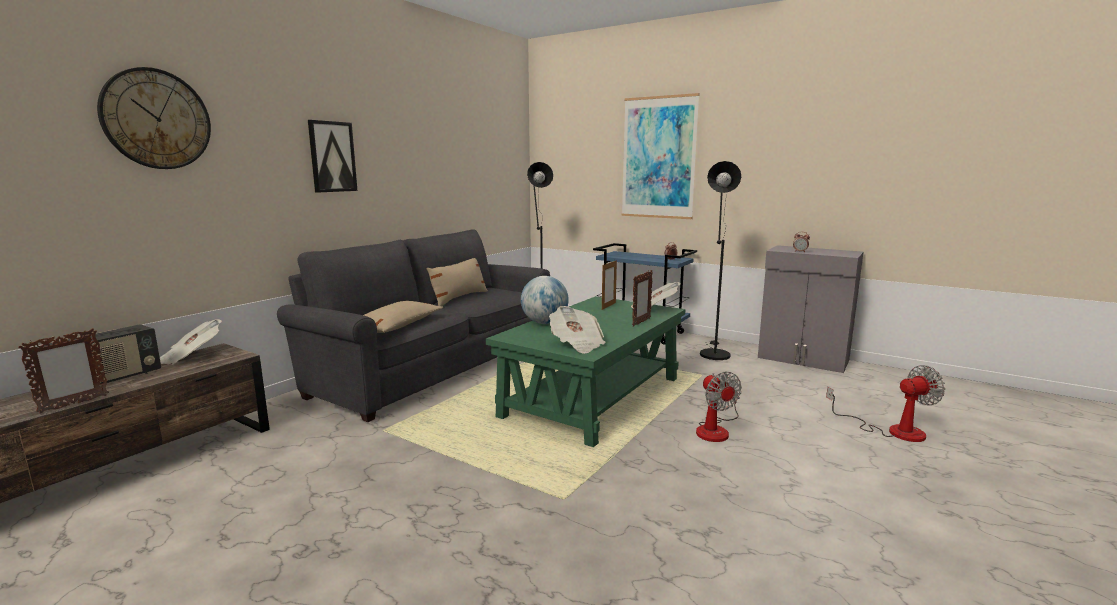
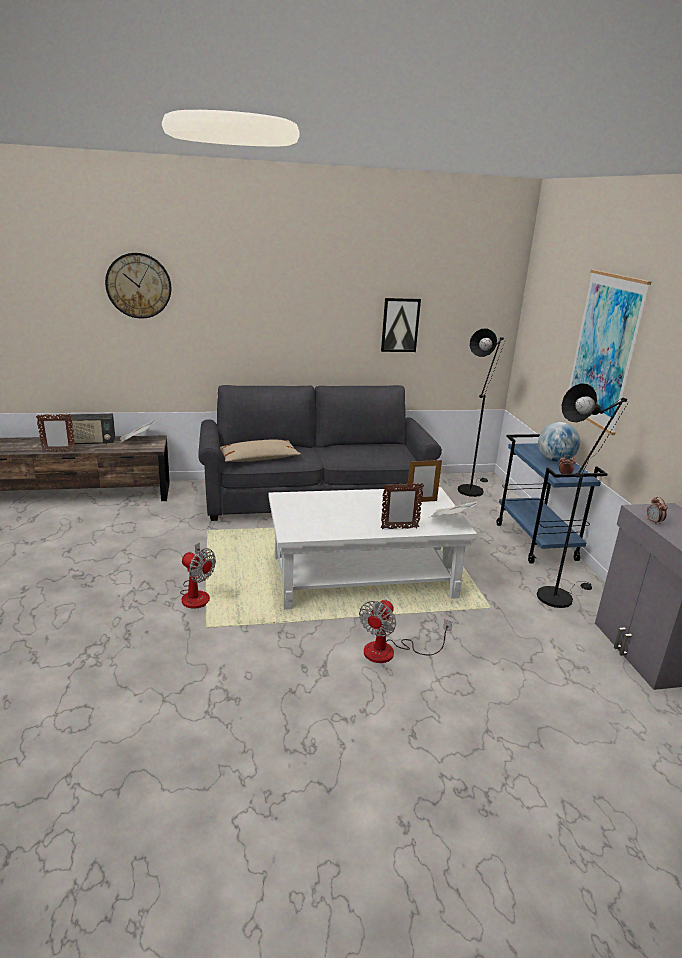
camera: 45 degrees right, 10 degrees up
picture [308,120,357,193] -> picture moved to [381,298,421,352]
beige pillow [427,258,488,306] -> none
green coffee table [486,296,685,447] -> white coffee table [269,487,477,610]
globe [521,276,569,324] -> globe moved to [538,422,580,462]
newspaper [549,306,606,354] -> none
fan [826,365,945,442] -> fan moved to [180,543,216,609]

